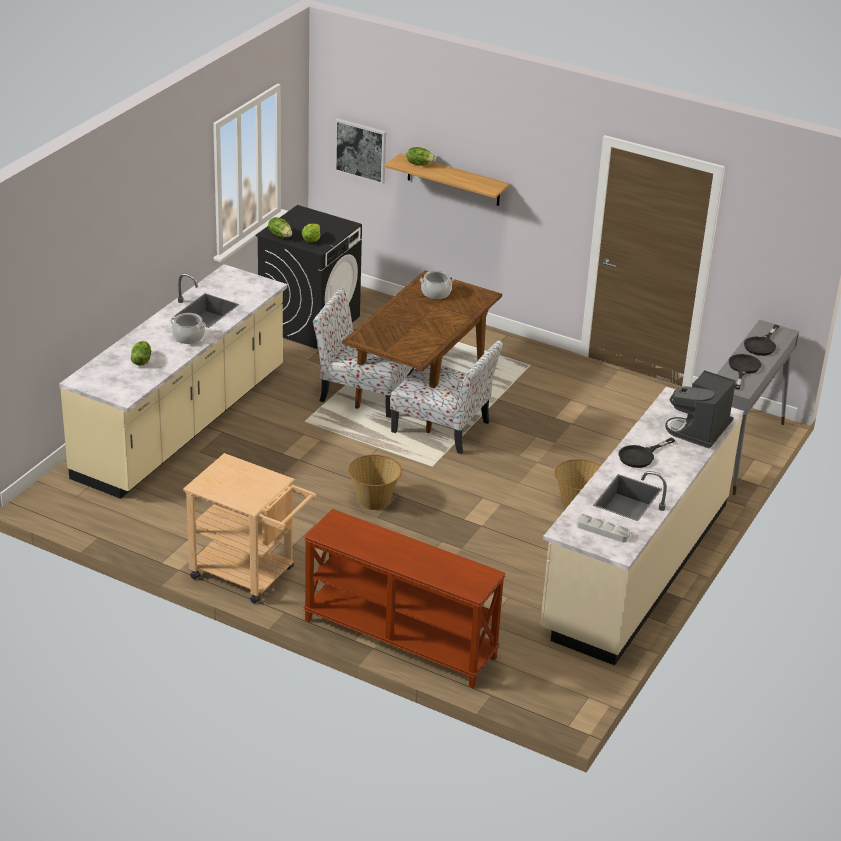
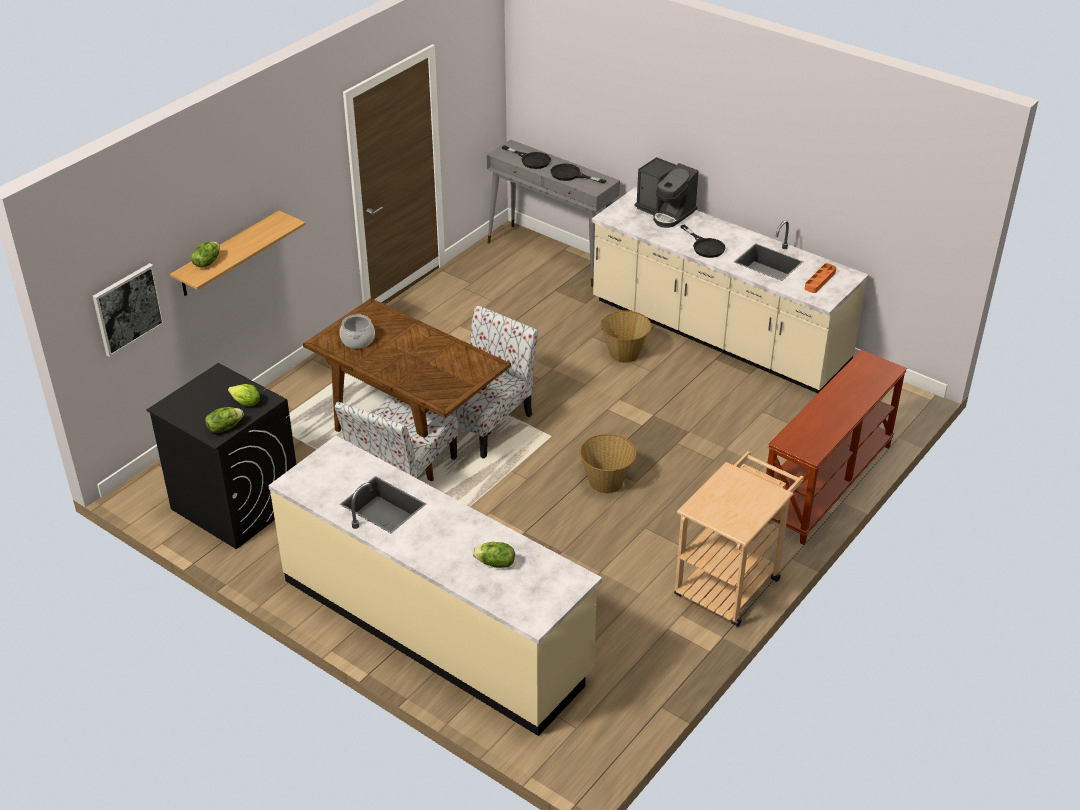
camera: 80 degrees left, 5 degrees up
cooking pot [170,313,206,344] -> none
grey tray [576,514,630,542] -> orange tray [805,263,836,293]

